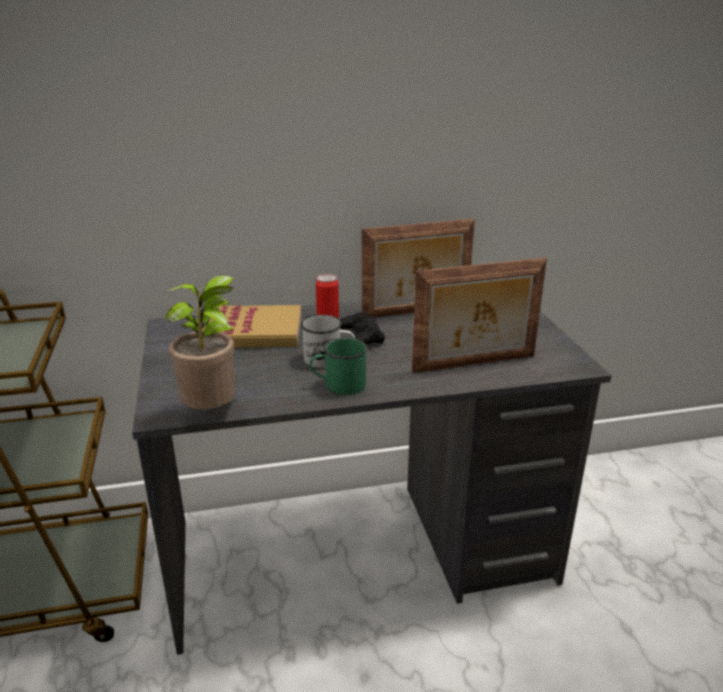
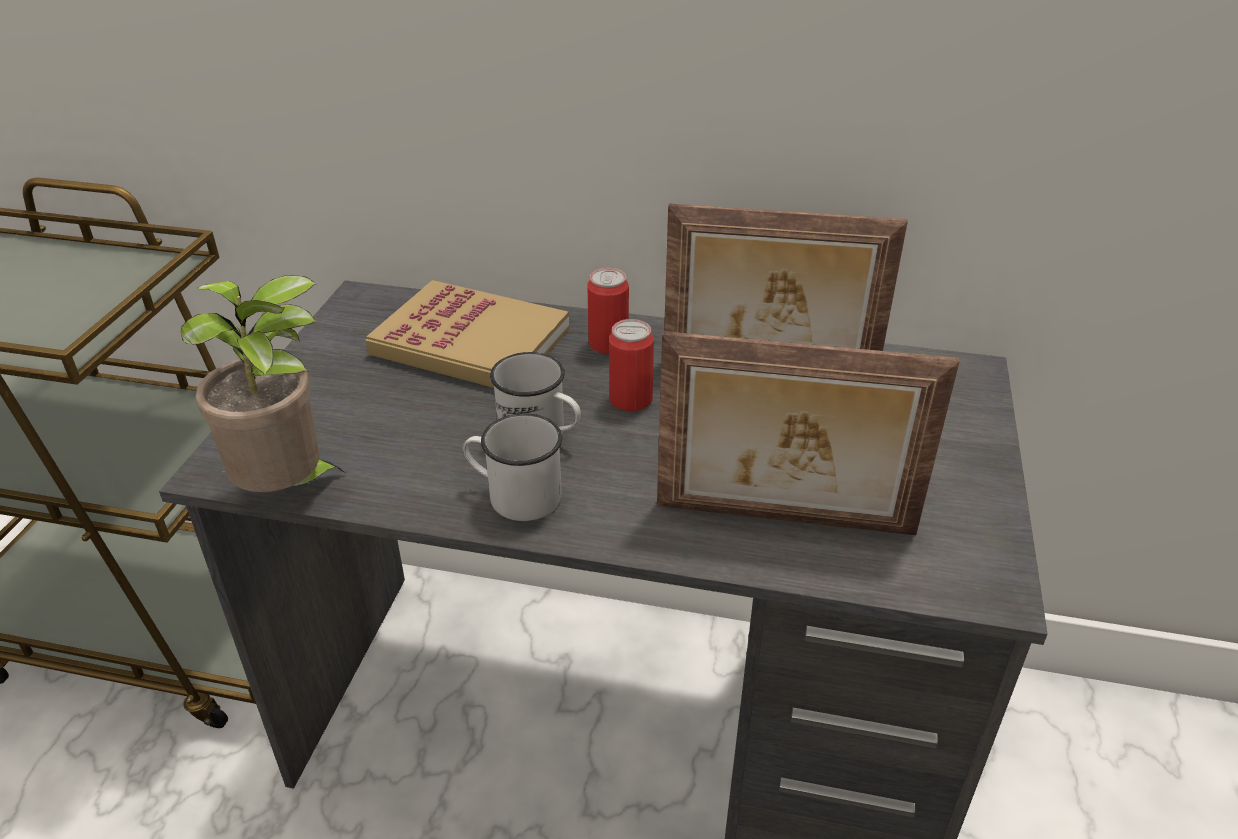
camera: 25 degrees right, 10 degrees up
green mug [310,337,368,395] -> white mug [463,413,562,521]
black game controller [340,312,385,345] -> can [609,319,654,411]

